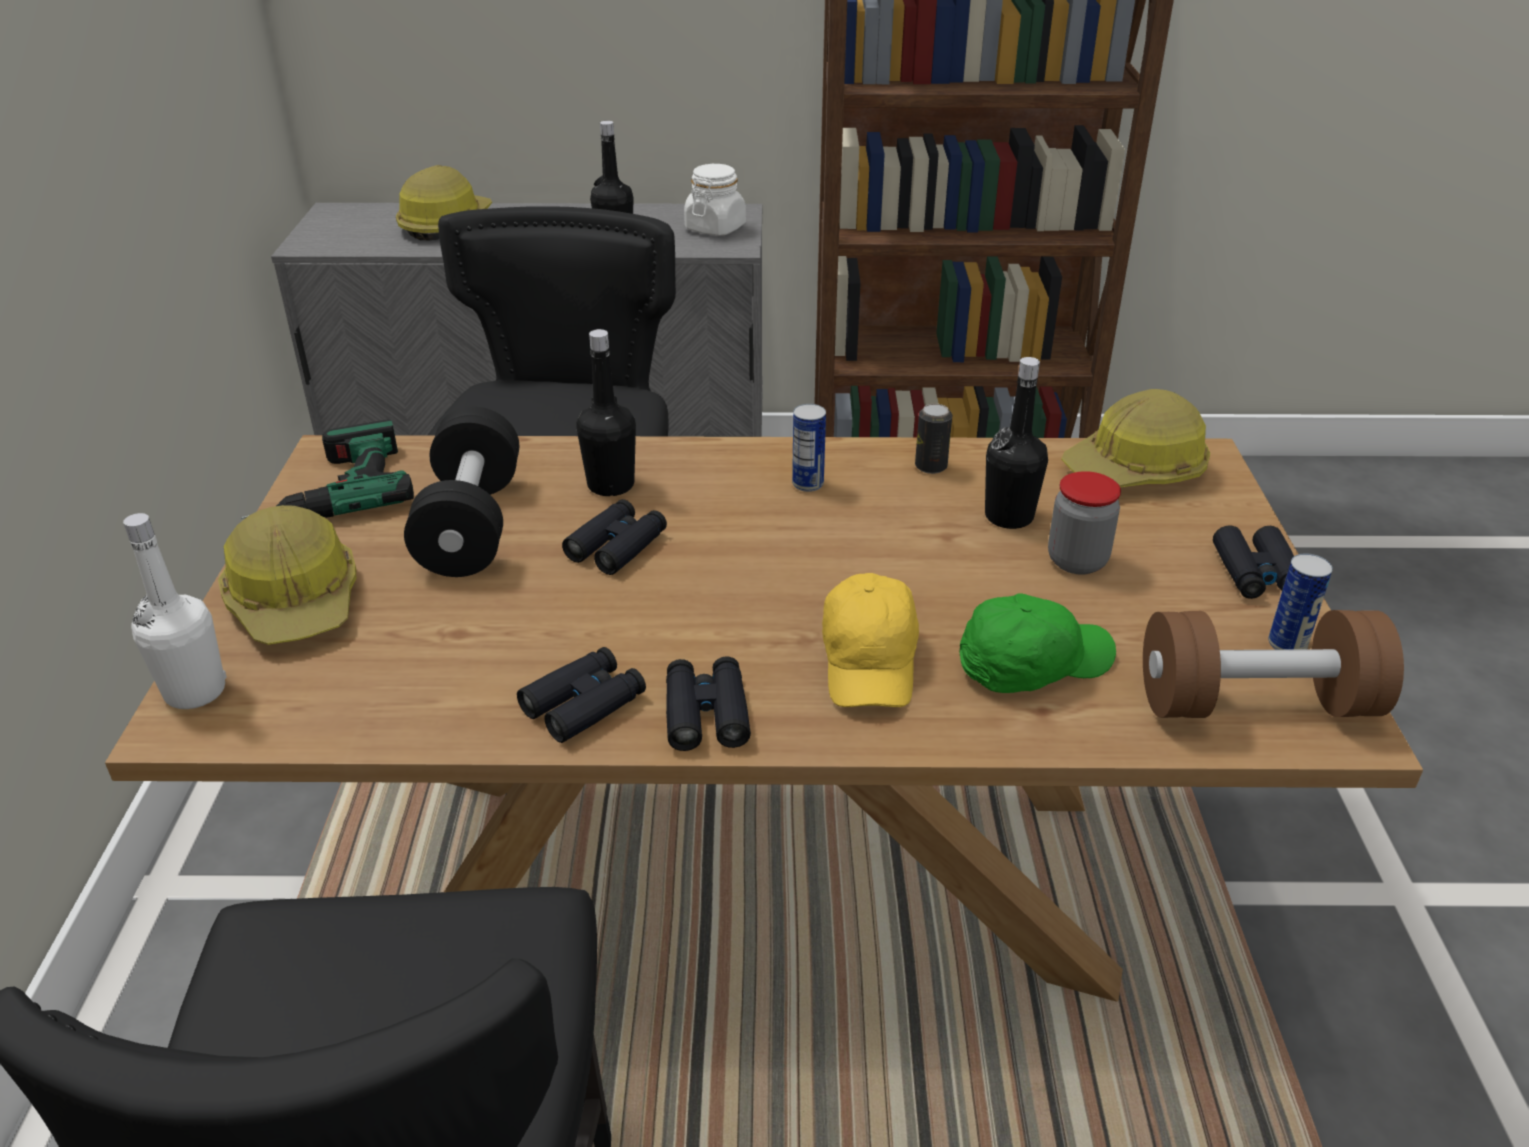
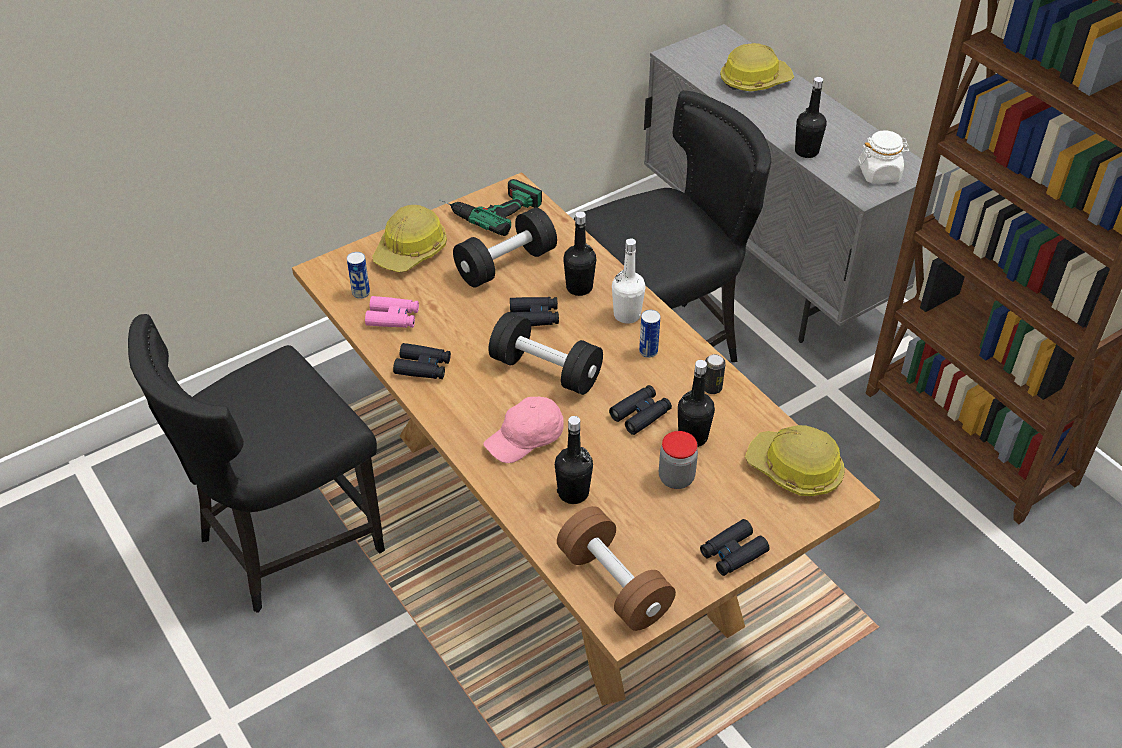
camera: 55 degrees right, 10 degrees up
white bottle [123,513,226,709] -> white bottle moved to [612,238,646,324]
black binoculars [666,656,751,751] -> black binoculars moved to [609,385,672,435]
yellow cap [822,573,919,707] -> pink cap [483,396,564,463]
green cap [959,593,1116,693] -> black bottle [555,416,593,504]
can [1268,553,1333,650] -> can moved to [347,252,370,299]
none -> pink binoculars [365,296,419,328]
none -> black dumbbell [489,312,603,395]

